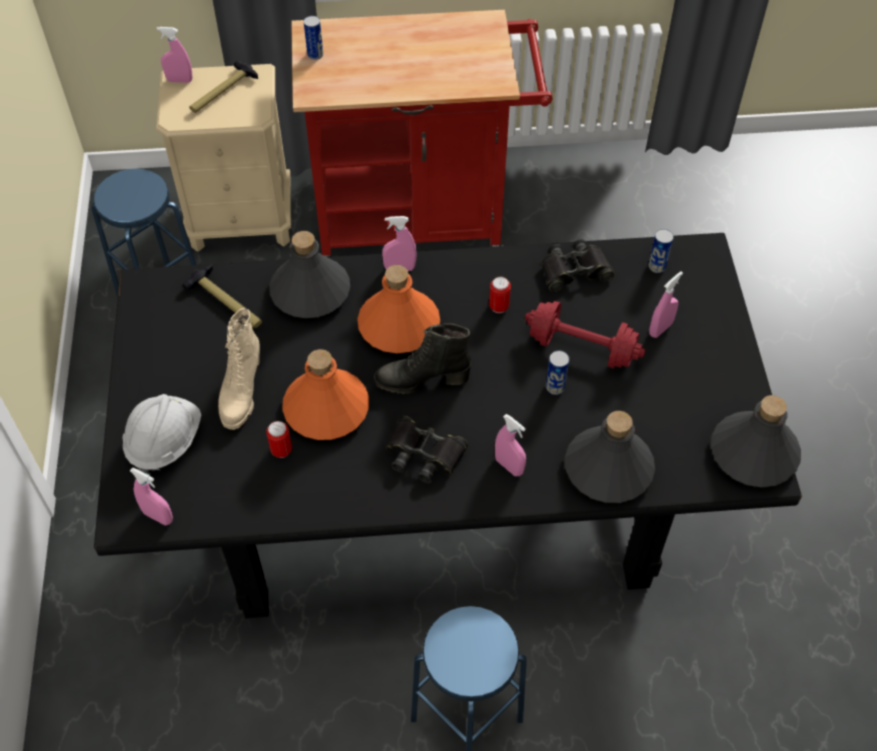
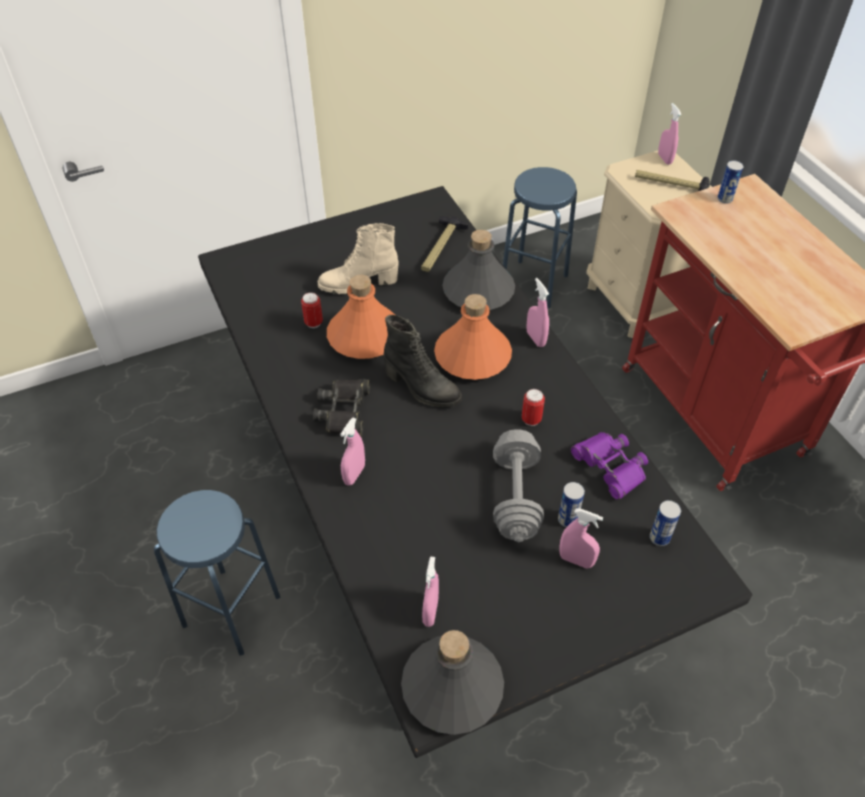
camera: 70 degrees right, 5 degrees down
white hard hat [122,394,201,475] -> none
pink spray bottle [130,468,173,526] -> pink spray bottle moved to [422,556,439,627]
black boot [374,323,471,394] -> black boot turned 150 degrees clockwise [384,315,462,408]
red dumbbell [525,301,645,369] -> grey dumbbell [493,429,544,542]
black binoculars [541,239,615,292] -> purple binoculars [571,432,648,500]
can [546,351,569,395] -> can moved to [558,482,585,527]
grey bottle [565,411,655,503] -> none

